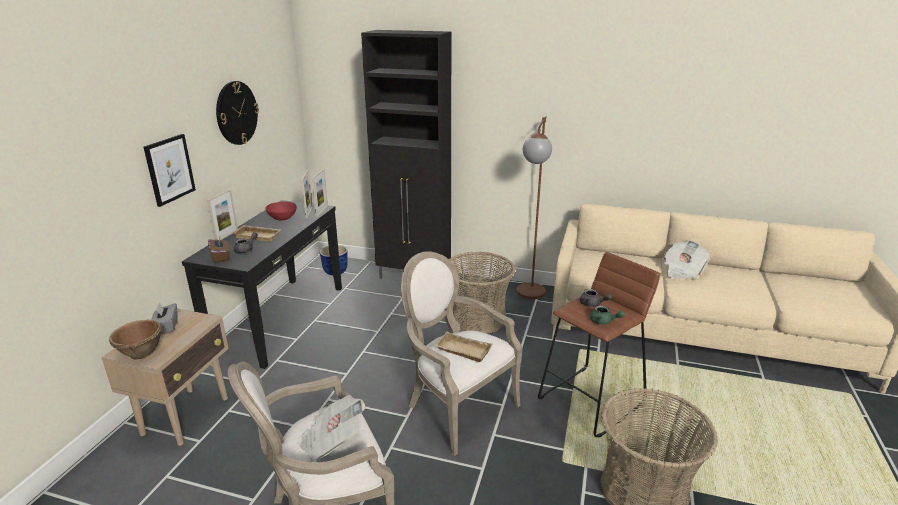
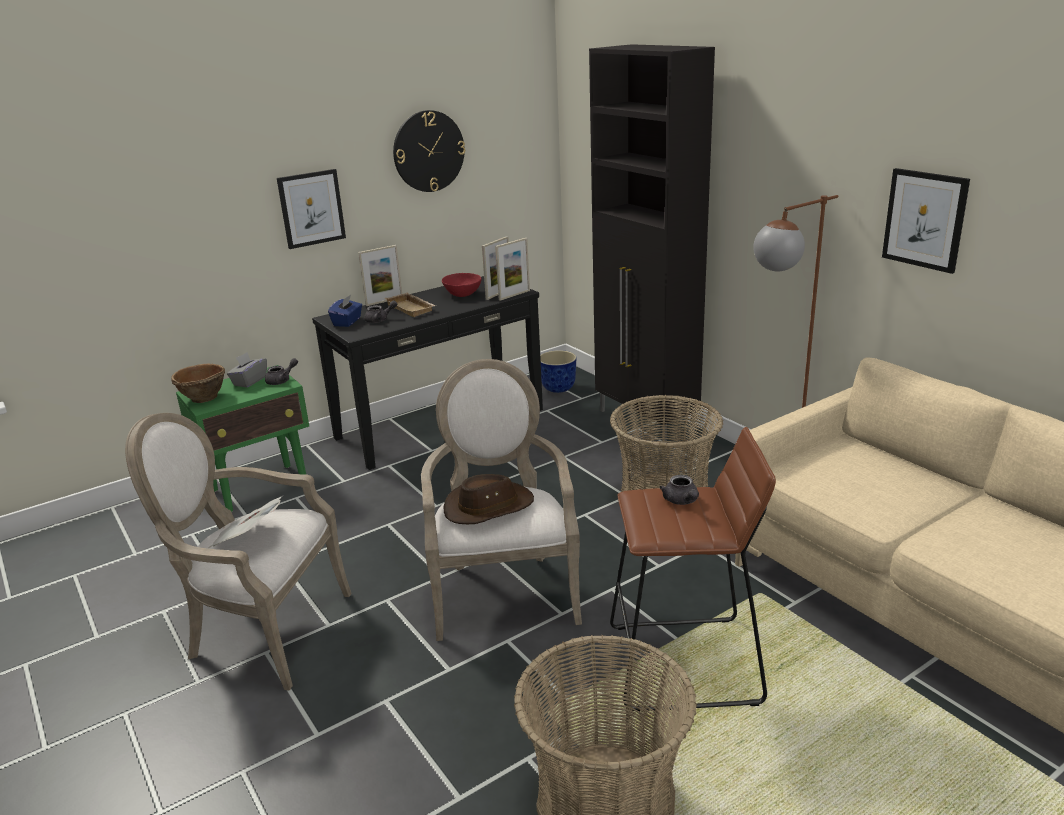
camera: 40 degrees right, 0 degrees up
beige side table [102,309,229,446] -> green side table [176,365,309,512]
brown tissue box [208,238,230,263] -> blue tissue box [328,295,362,327]
beige tray [434,332,492,362] -> brown hat [444,474,534,524]
green teapot [590,305,625,325] -> none
newspaper [664,240,711,279] -> none
none -> grey teapot [265,358,298,385]
none -> picture [882,168,970,274]

